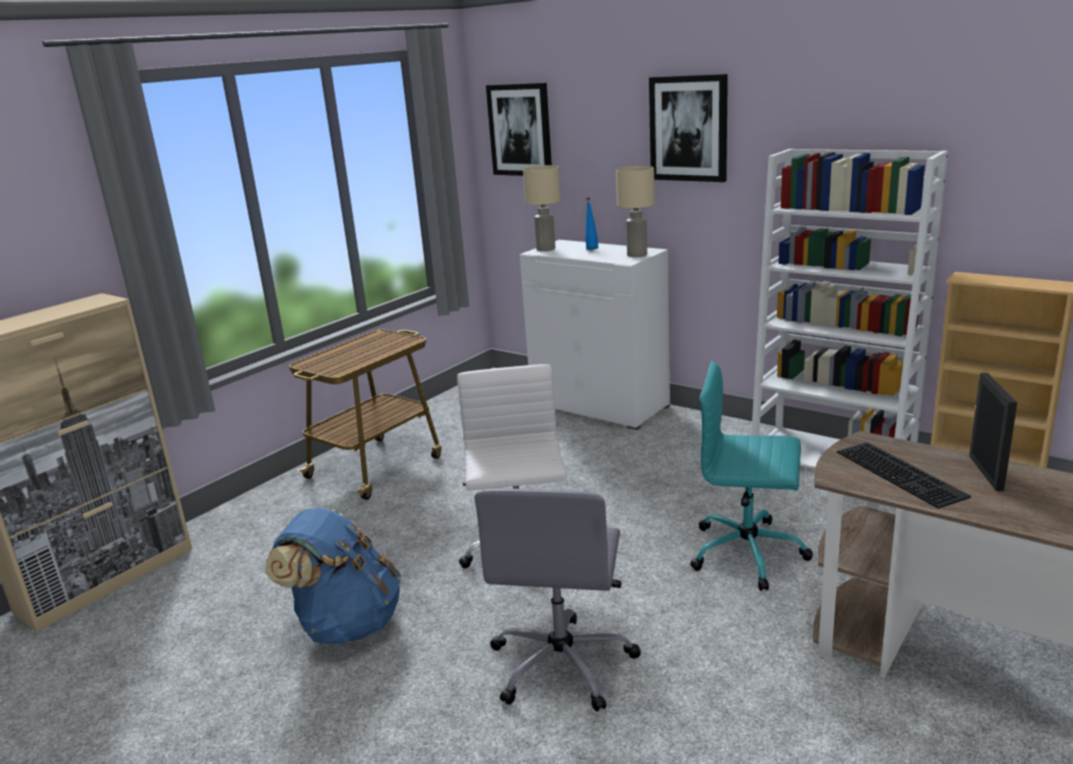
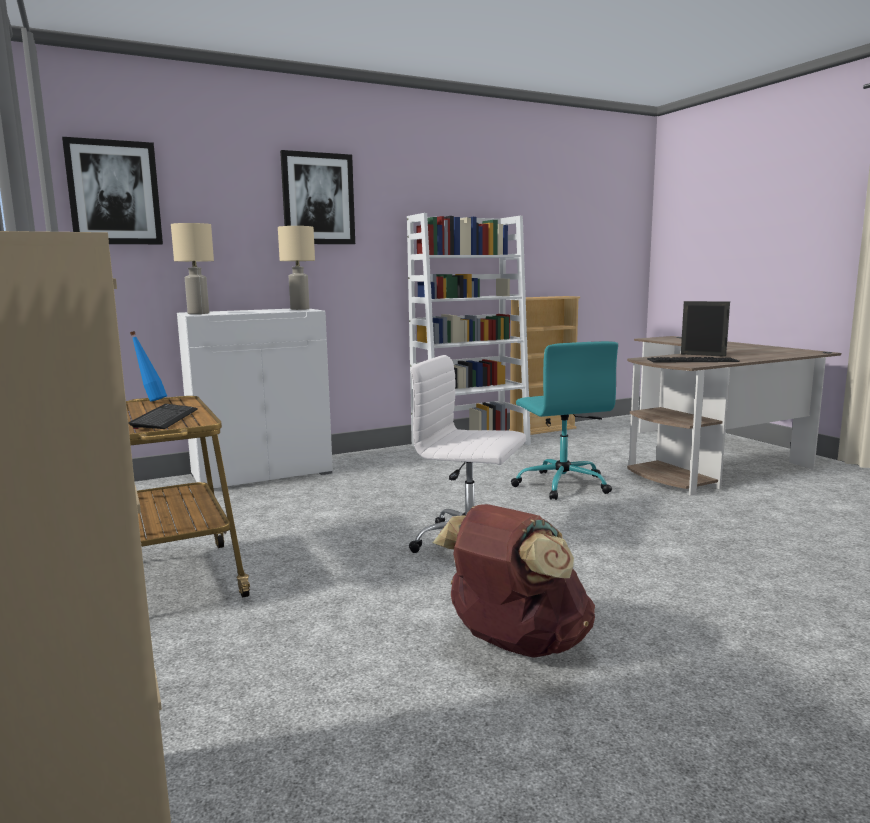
camera: 65 degrees left, 10 degrees down
blue backpack [265,508,401,644] -> brown backpack [433,504,595,658]
grey office chair [475,489,641,712] -> none
blue bottle [585,198,598,250] -> blue bottle moved to [130,331,167,402]
turquoise office chair [690,361,813,591] -> turquoise office chair turned 60 degrees counterclockwise [511,341,618,500]
none -> keyboard [128,404,198,429]

